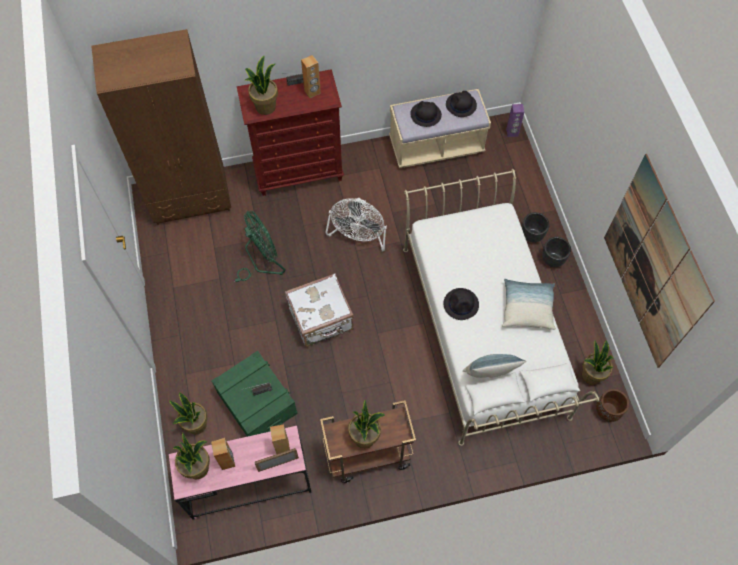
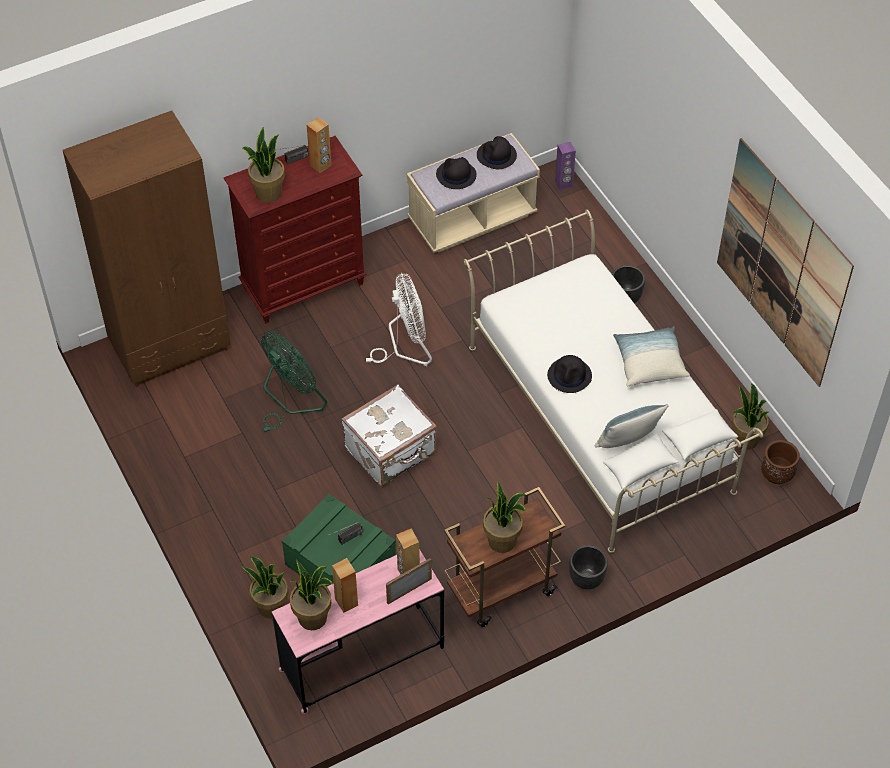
camera: 15 degrees left, 10 degrees down
white fan [325,198,387,251] -> white fan turned 105 degrees counterclockwise [364,273,432,366]
black planter [542,237,571,267] -> black planter moved to [569,545,608,590]

